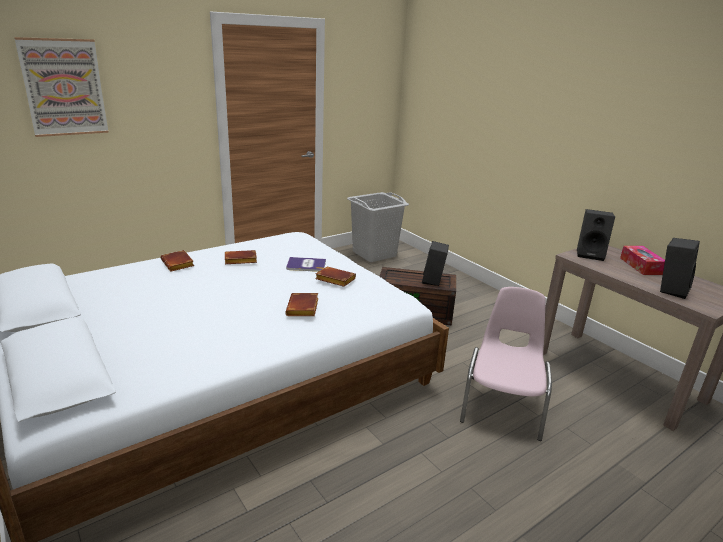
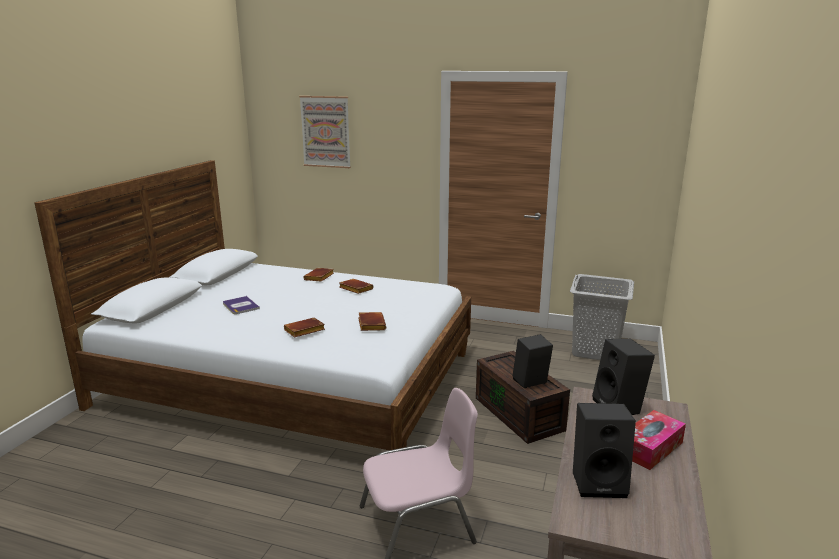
camera: 55 degrees right, 5 degrees down
book [286,257,326,272] -> book moved to [223,296,260,314]

